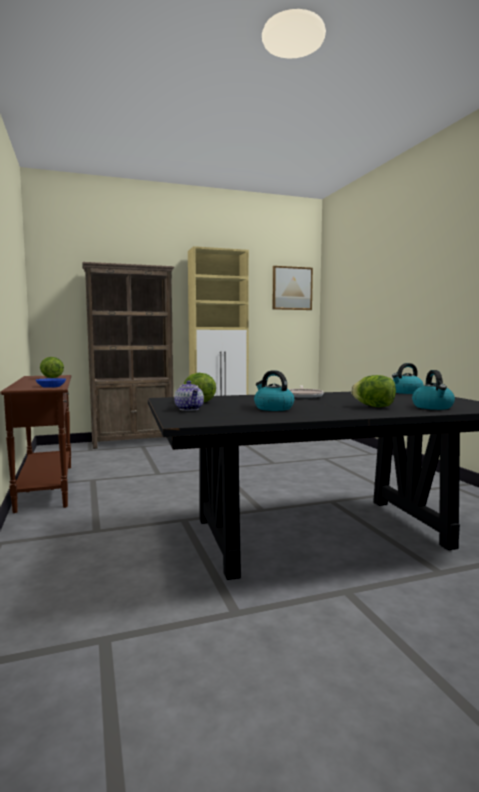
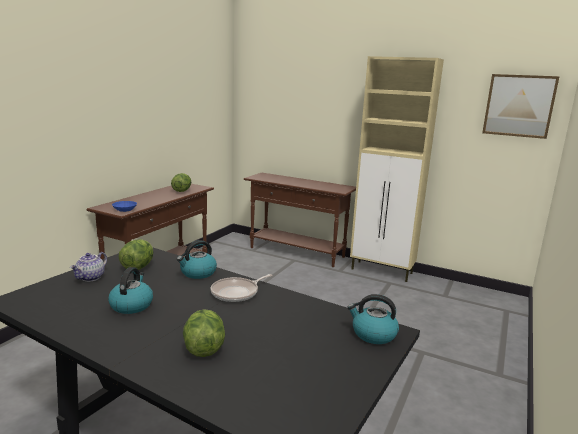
camera: 45 degrees right, 10 degrees up
brown bookcase [82,262,174,449] -> brown console table [244,173,356,267]
kettle [412,370,455,410] -> kettle moved to [177,240,217,279]

